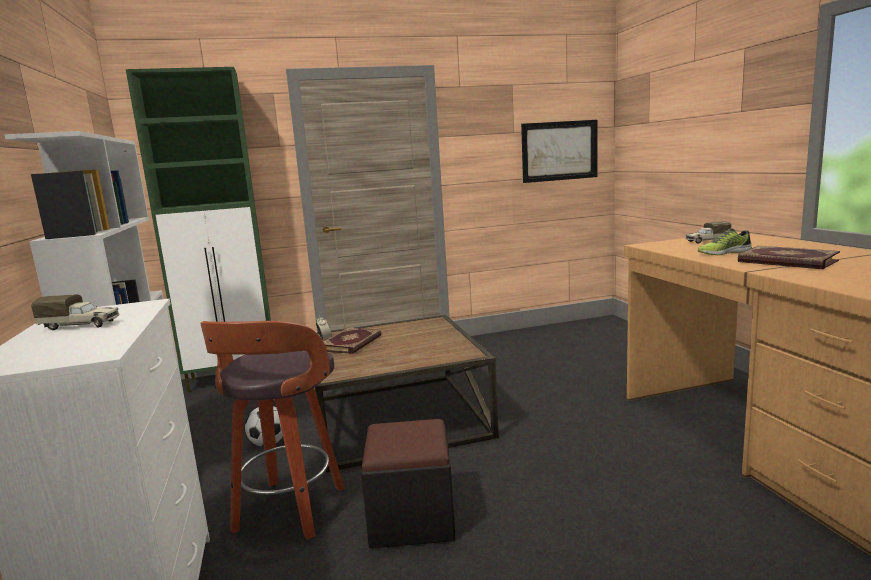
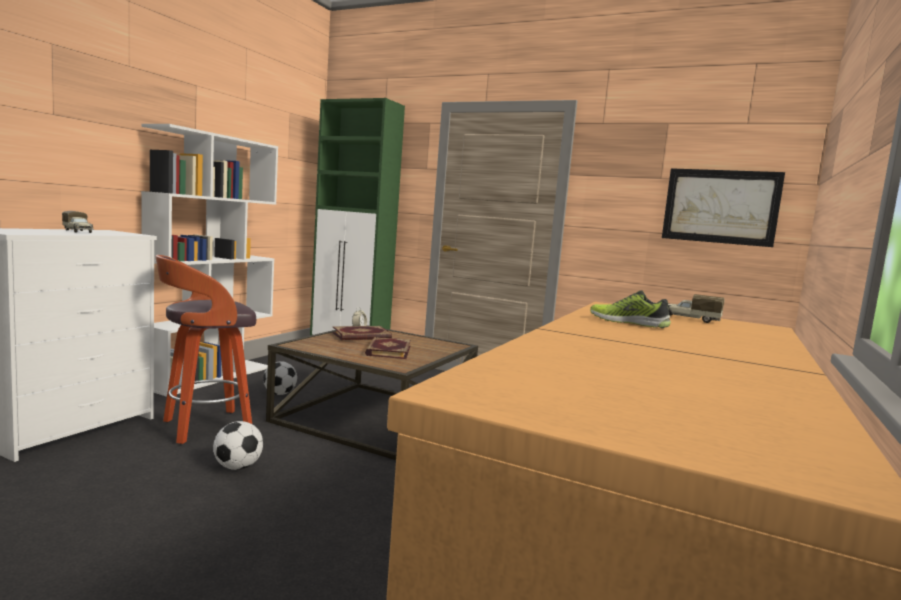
camera: 40 degrees right, 5 degrees down
black ottoman [361,419,456,548] -> football [213,421,263,470]
book [738,246,840,269] -> book moved to [365,337,411,359]

